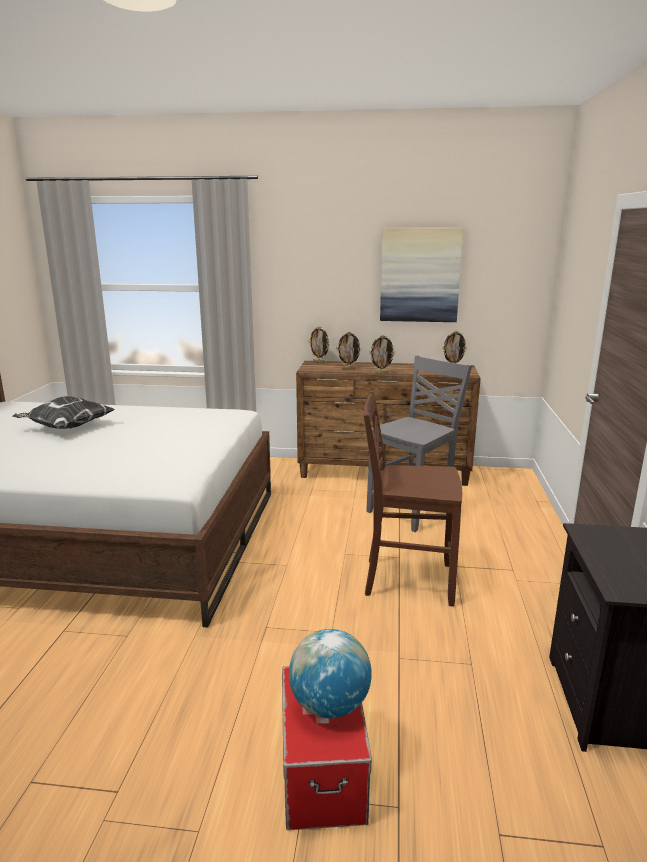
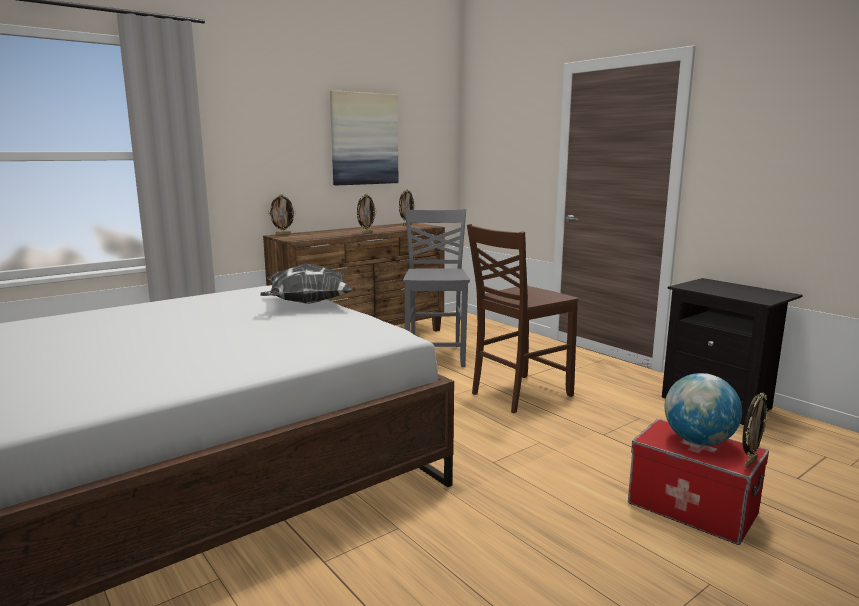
camera: 45 degrees left, 5 degrees down
pillow [12,396,115,429] -> pillow moved to [260,264,352,304]
picture frame [336,331,362,370] -> picture frame moved to [742,393,768,468]

